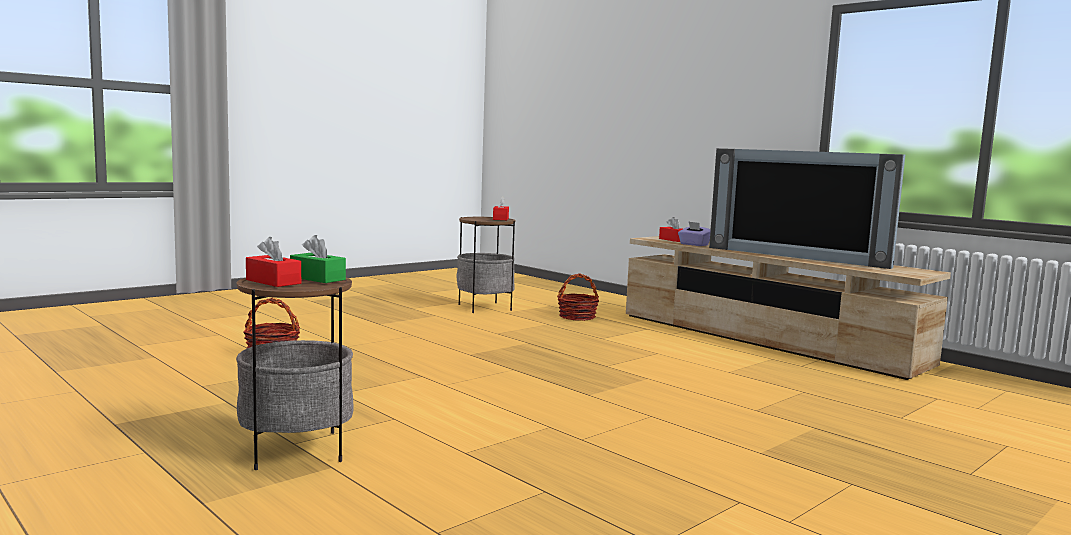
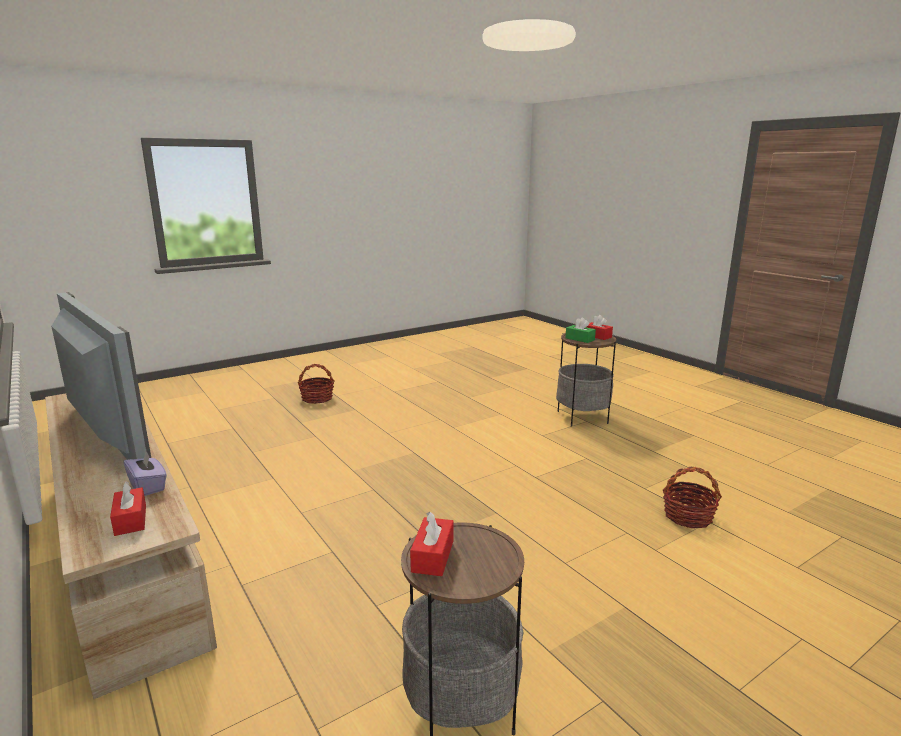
camera: 170 degrees left, 10 degrees up
basket [557,273,599,321] -> basket moved to [298,364,335,404]

